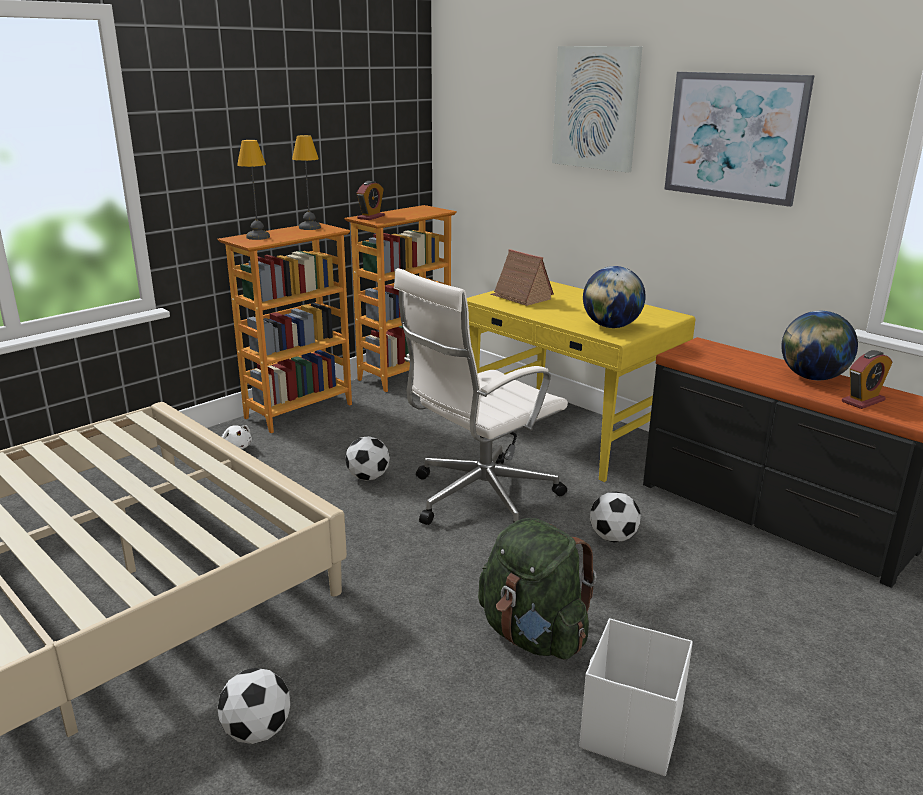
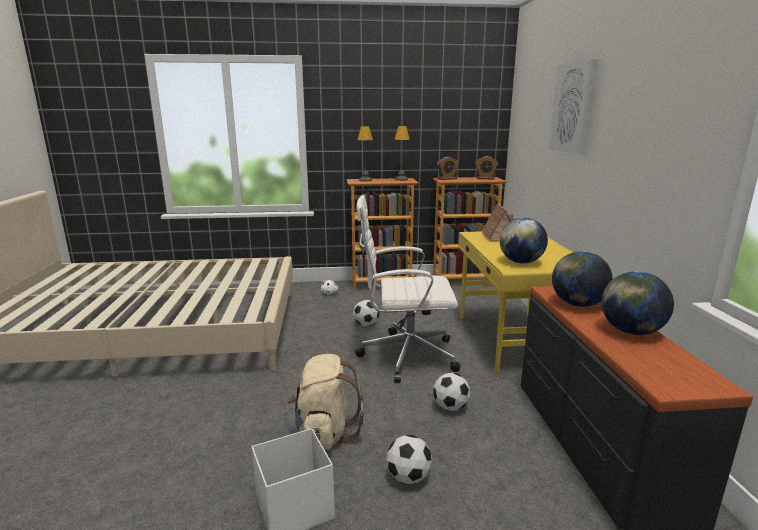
camera: 40 degrees right, 5 degrees down
football [217,668,290,744] -> football moved to [386,435,432,484]
green backpack [478,518,597,660] -> beige backpack [287,354,364,450]
picture [664,72,815,207] -> none
alarm clock [842,350,892,409] -> alarm clock moved to [475,156,498,179]
none -> globe [552,251,613,307]

